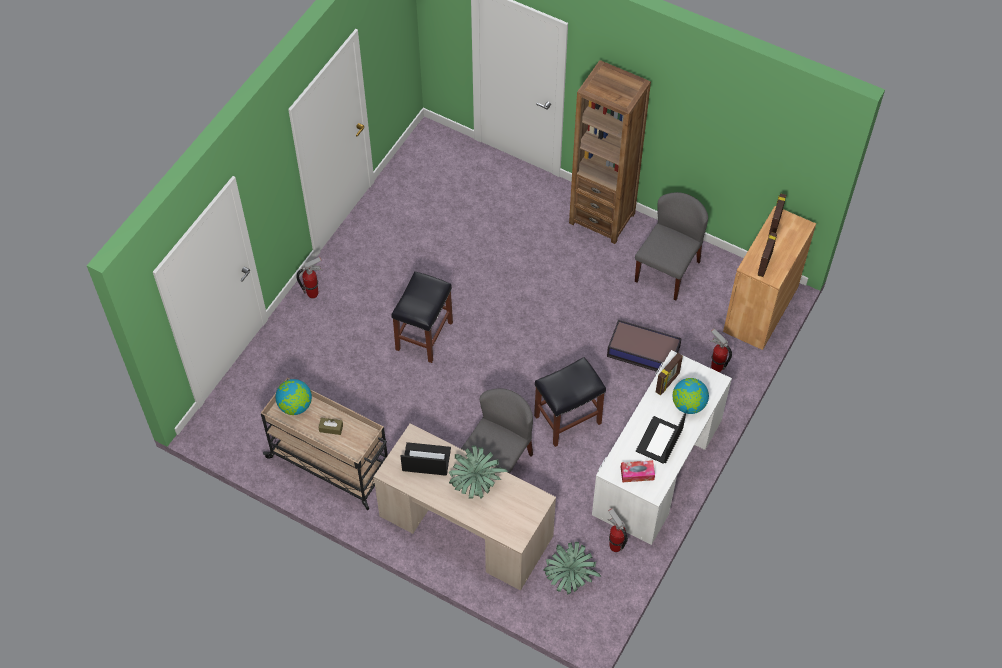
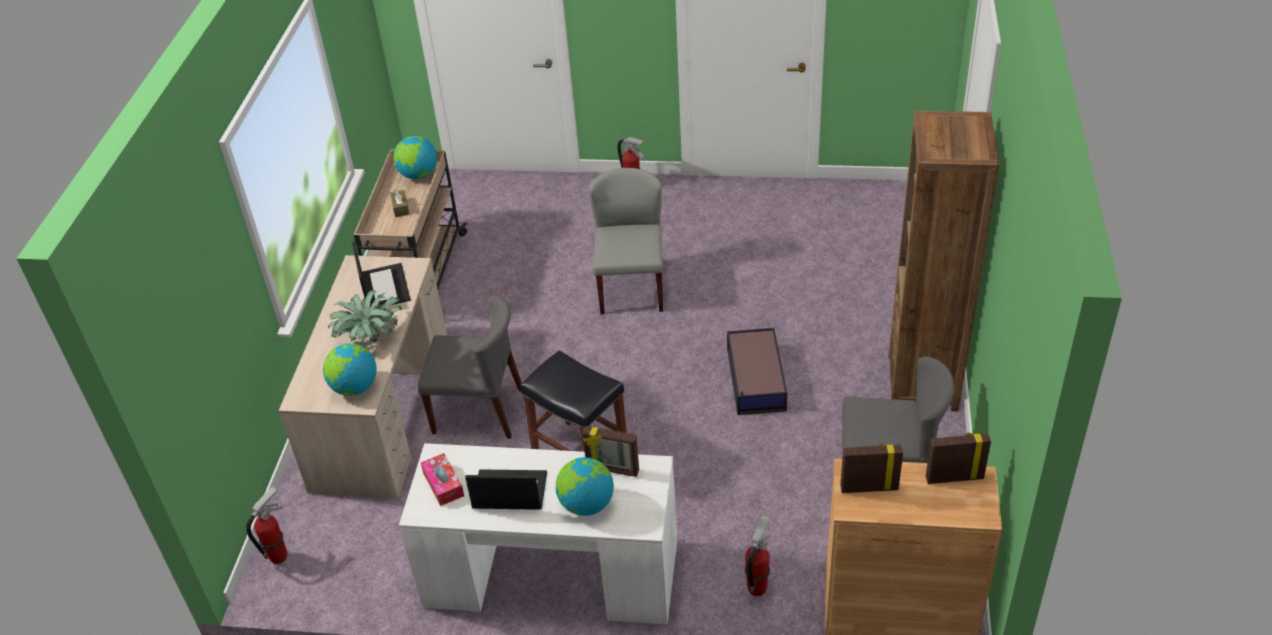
camera: 70 degrees right, 15 degrees down
black stool [392,271,453,363] -> grey chair [589,168,663,314]
potted plant [543,542,601,595] -> none
storage box [607,320,682,372] -> storage box moved to [727,328,787,415]
fire extinguisher [608,508,628,552] -> fire extinguisher moved to [246,486,287,564]
none -> globe [323,343,377,396]

